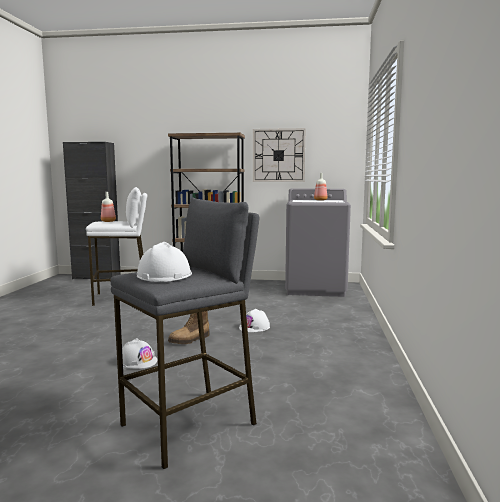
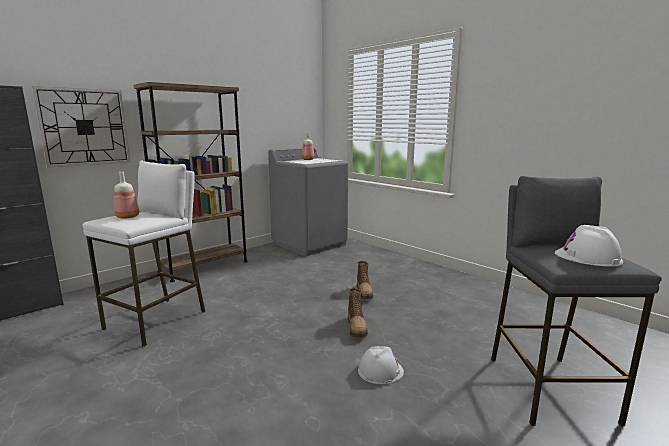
camera: 50 degrees left, 5 degrees up
white hard hat [239,309,270,332] -> boot [357,261,373,300]
wall clock [253,128,306,182] -> wall clock moved to [32,86,130,168]

